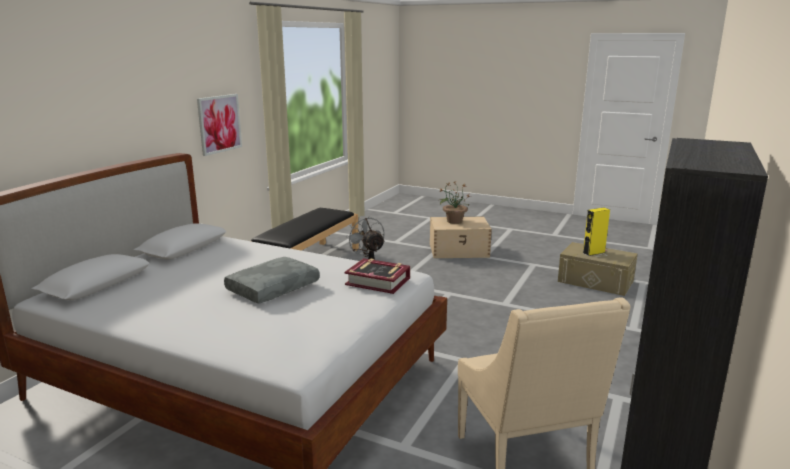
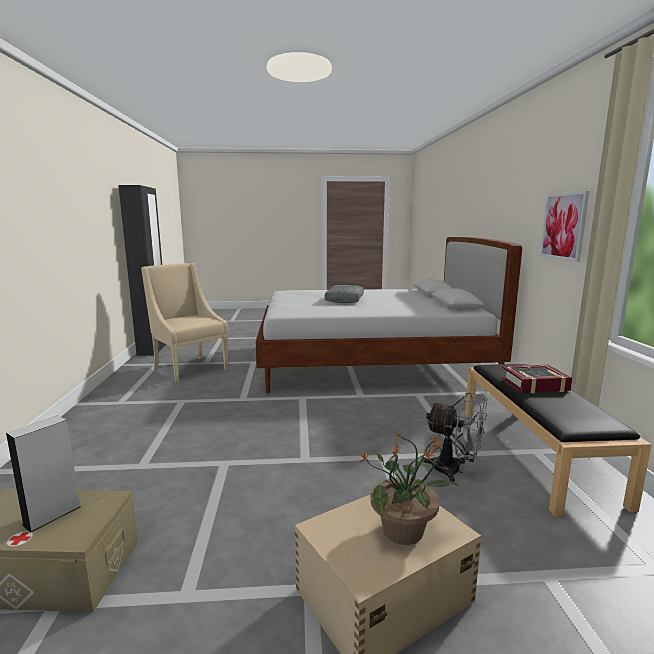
camera: 150 degrees right, 5 degrees down
book [345,258,410,294] -> book moved to [501,365,572,393]
yellow speaker [583,207,610,256] -> grey speaker [6,416,81,533]

